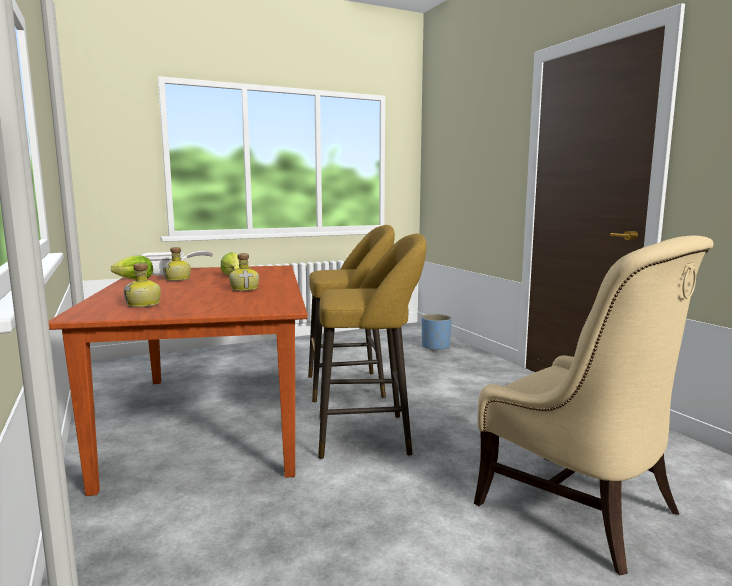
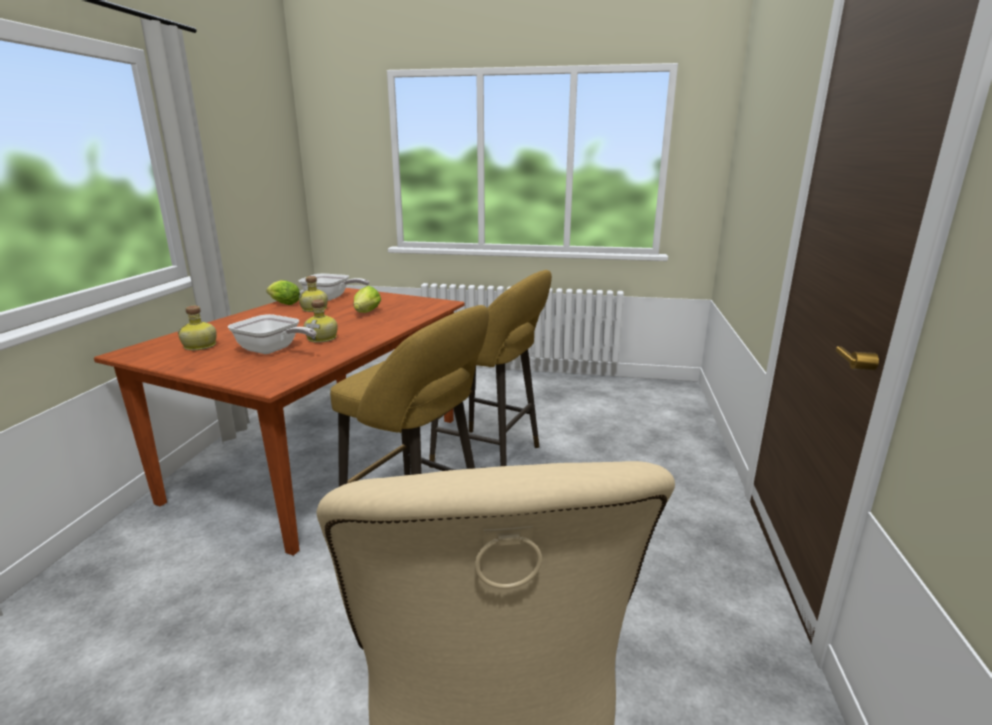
camera: 35 degrees right, 10 degrees up
blue planter [422,314,452,351] -> none
none -> frying pan [228,314,316,354]

